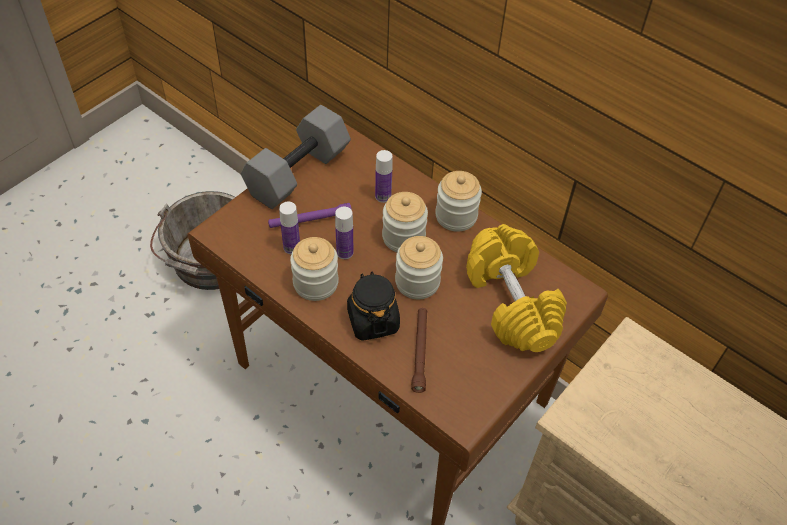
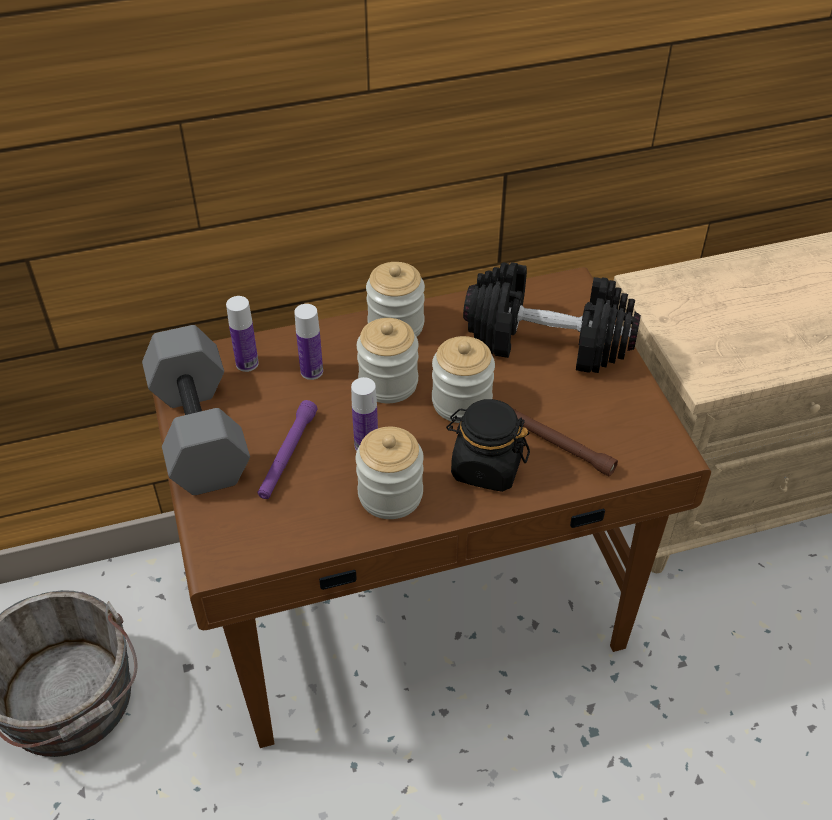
camera: 55 degrees left, 5 degrees down
bottle [279,202,300,254] -> bottle moved to [226,296,259,372]
yellow dumbbell [466,224,567,352] -> black dumbbell [463,262,641,373]

